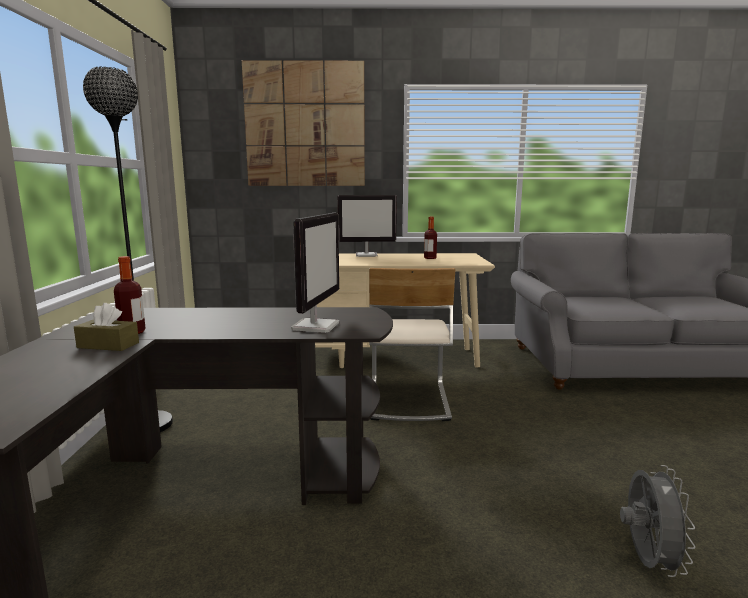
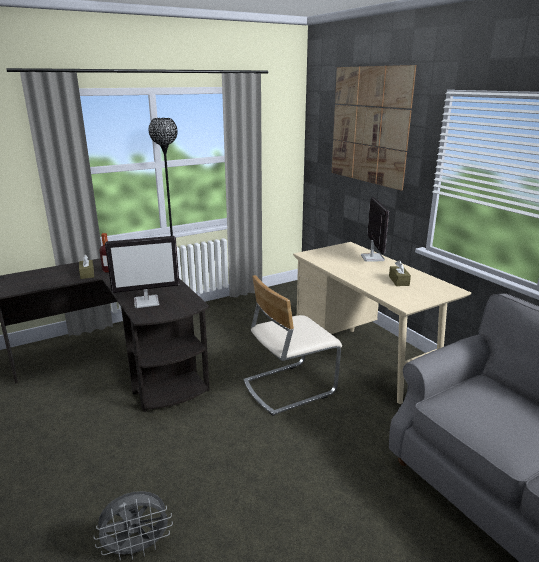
camera: 60 degrees right, 10 degrees up
monitor [338,195,397,257] -> monitor turned 150 degrees counterclockwise [361,197,389,262]
bottle [424,217,437,259] -> brown tissue box [389,260,411,286]

